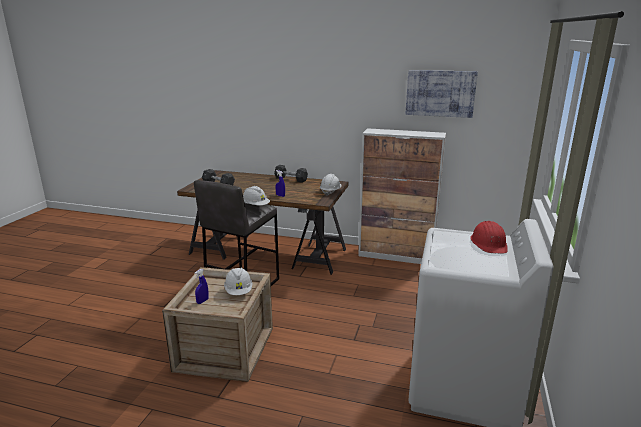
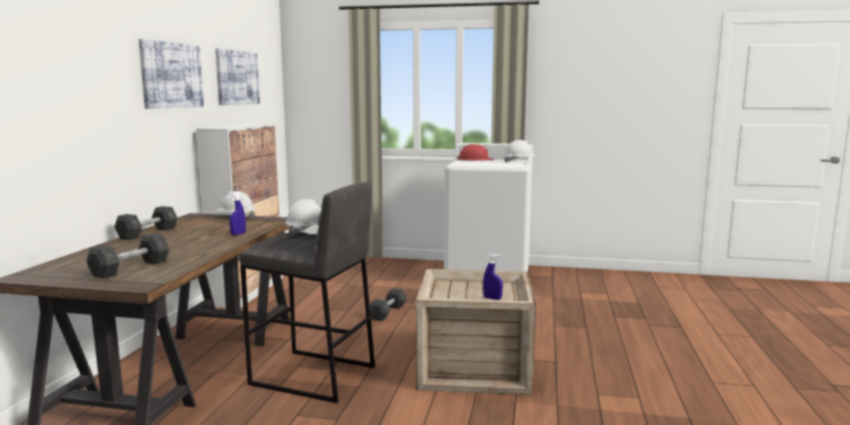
camera: 95 degrees left, 10 degrees down
white hard hat [224,268,253,295] -> white hard hat moved to [504,140,535,163]
none -> picture [138,39,204,109]
none -> grey dumbbell [370,288,407,321]

